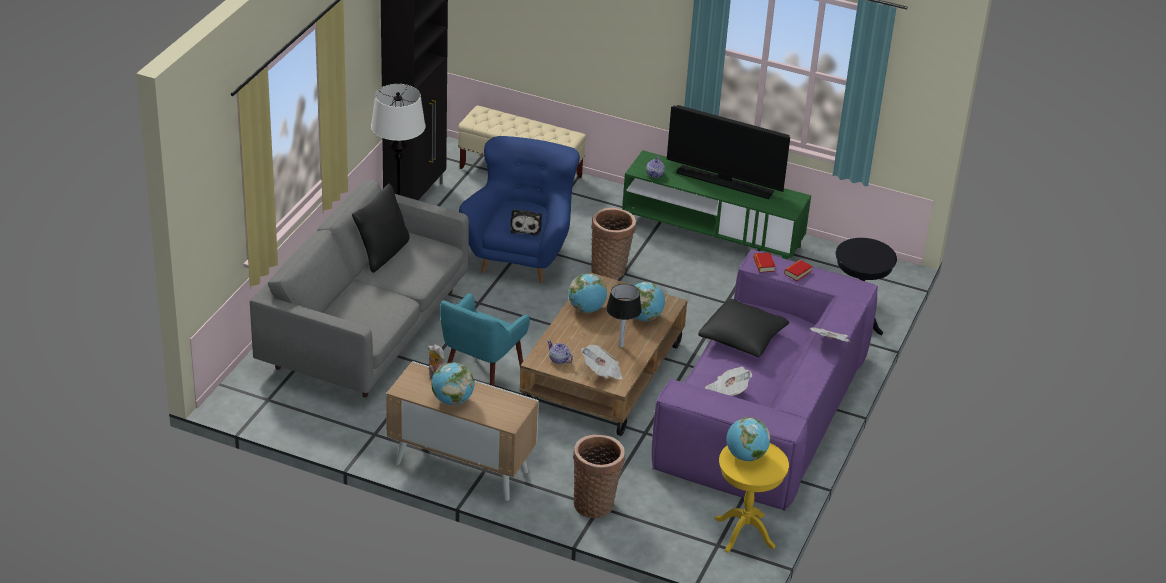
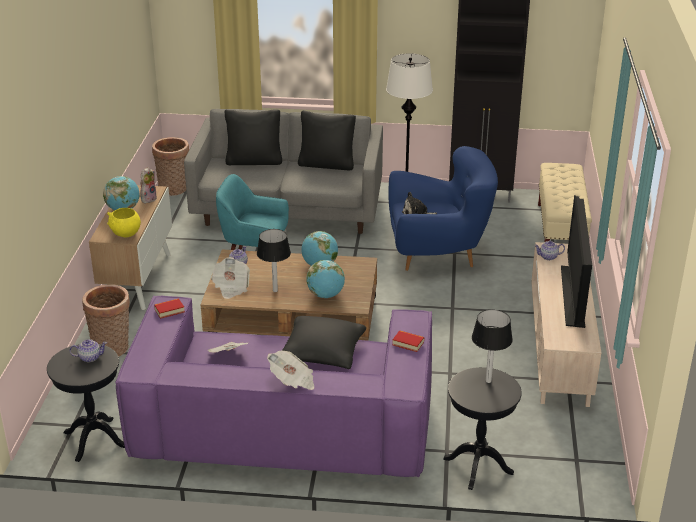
camera: 75 degrees right, 5 degrees down
basket [591,208,636,280] -> basket moved to [152,137,189,196]
green tv stand [622,150,811,260] -> beige tv stand [531,242,601,407]
yellow side table [714,443,789,553] -> black side table [47,344,125,462]
globe [726,417,770,461] -> teapot [70,339,107,362]
book [753,253,775,272] -> book moved to [154,298,184,319]
none -> yellow bowl [107,208,141,237]
none -> black pillow [225,109,282,165]
none -> table lamp [472,309,513,383]

